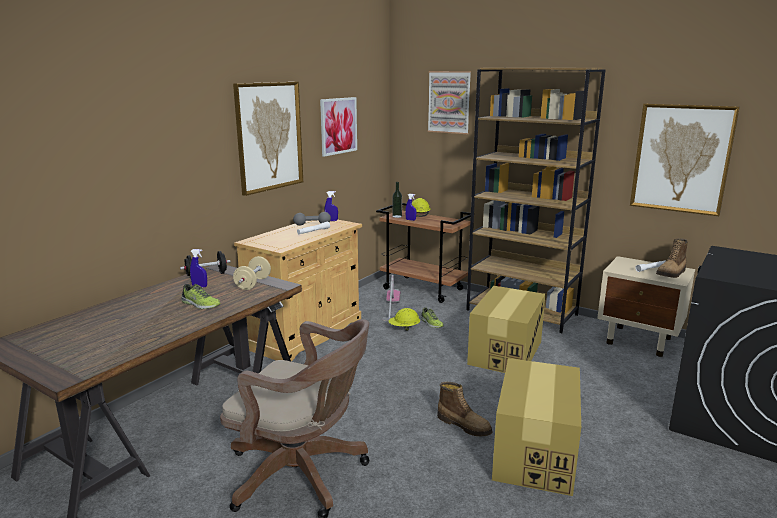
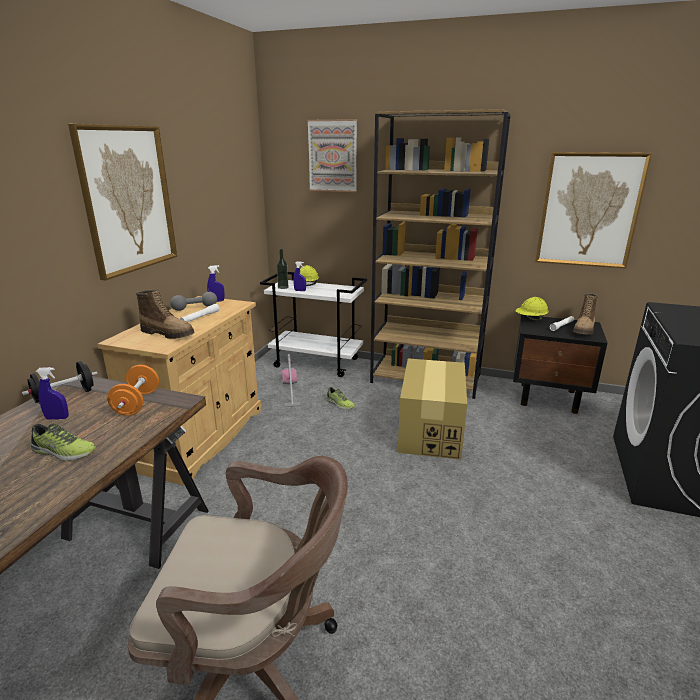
camera: 15 degrees left, 5 degrees up
beige dumbbell [233,256,271,290] -> orange dumbbell [107,365,159,416]
picture [320,97,357,157] -> none
brown cart [376,203,471,303] -> white cart [260,272,367,377]
yellow hard hat [388,308,420,331] -> yellow hard hat moved to [515,297,549,321]
boot [437,382,493,436] -> boot moved to [136,290,195,339]
cardboard box [492,358,581,496] -> none
beige nightstand [597,256,695,357] -> black nightstand [513,315,607,414]

